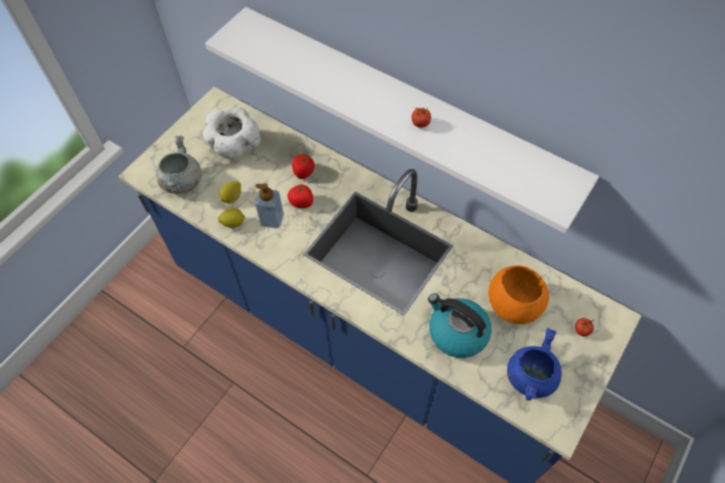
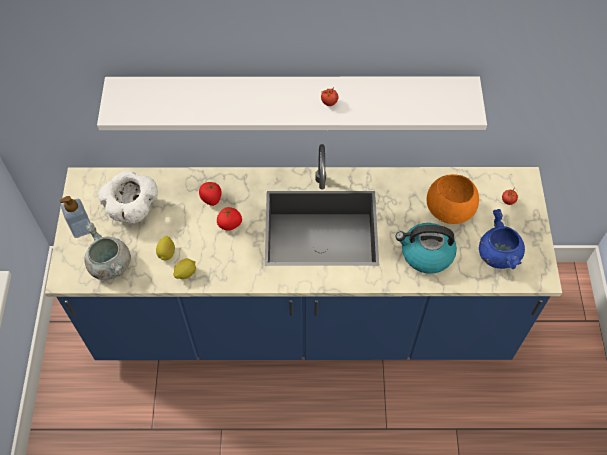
camera: 35 degrees left, 0 degrees up
soap dispenser [255,184,284,229] -> soap dispenser moved to [59,196,90,238]

